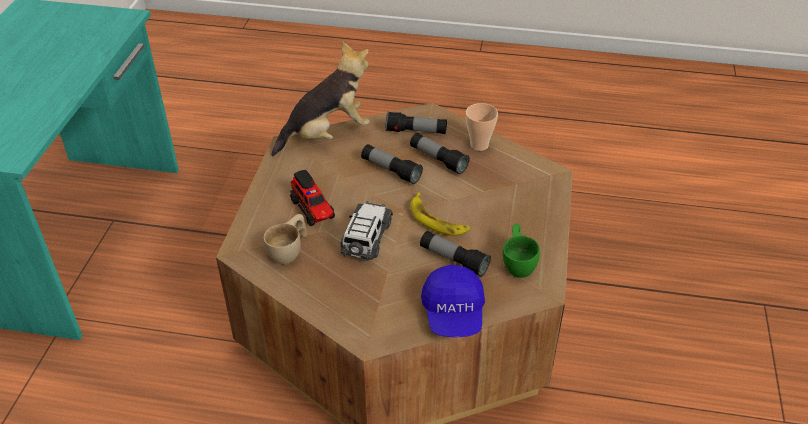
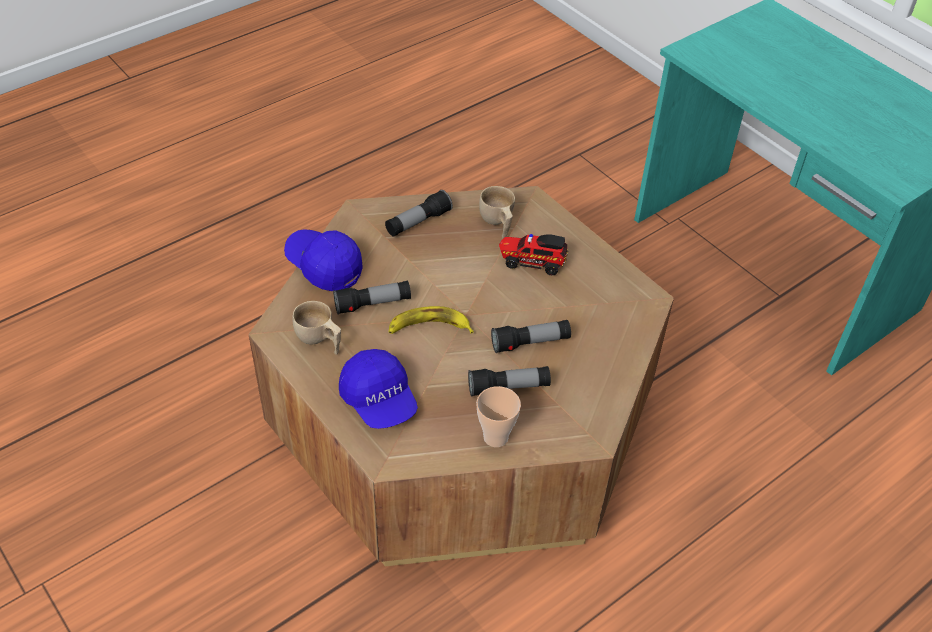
camera: 130 degrees right, 5 degrees up
plush toy [271,42,370,156] -> none
toy car [340,201,393,262] -> none
flashlight [386,111,447,134] -> flashlight moved to [385,190,453,237]
green cup [503,224,540,278] -> beige cup [293,301,341,355]
none -> blue cap [339,349,418,429]

